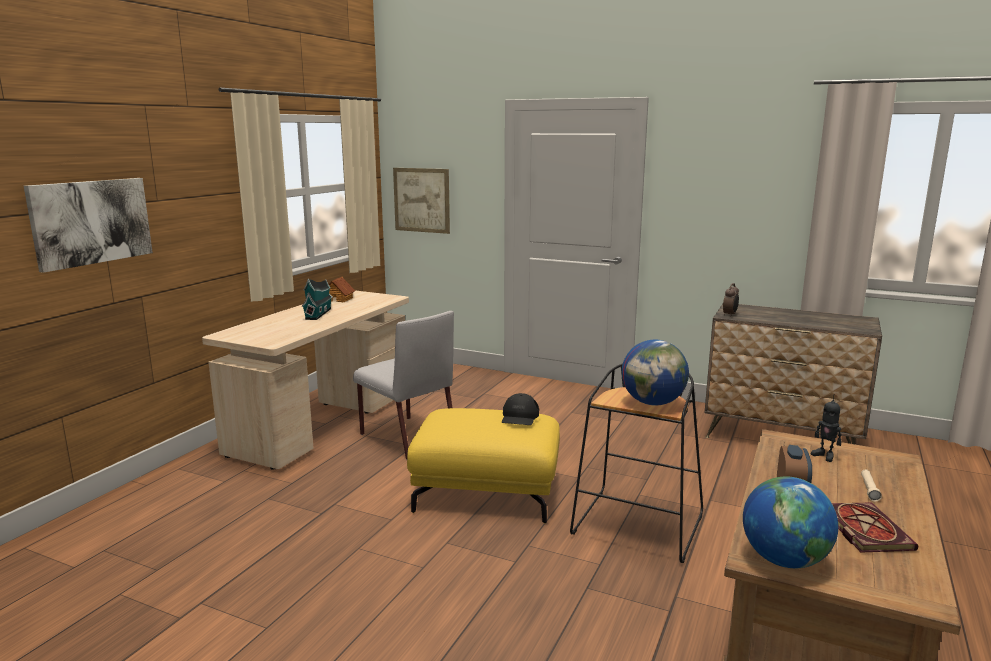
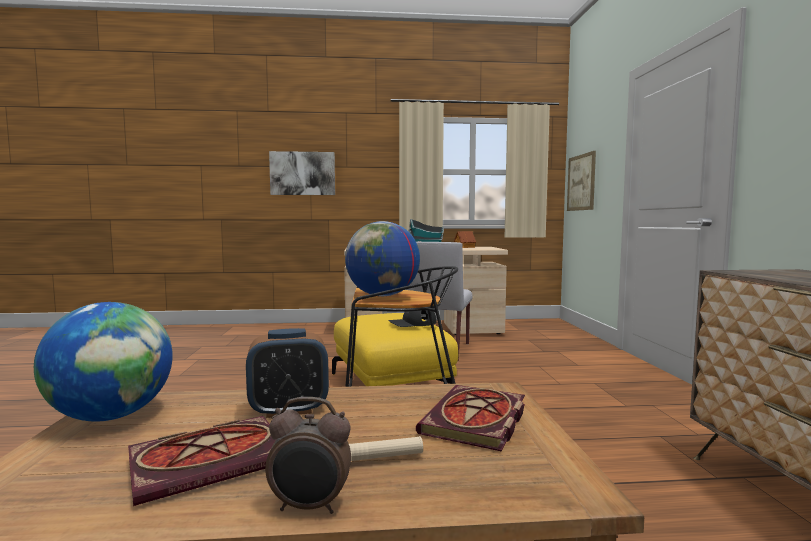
camera: 60 degrees right, 10 degrees down
alarm clock [723,283,739,317] -> alarm clock moved to [265,397,351,514]
toy robot [811,394,842,462] -> book [416,385,525,452]

